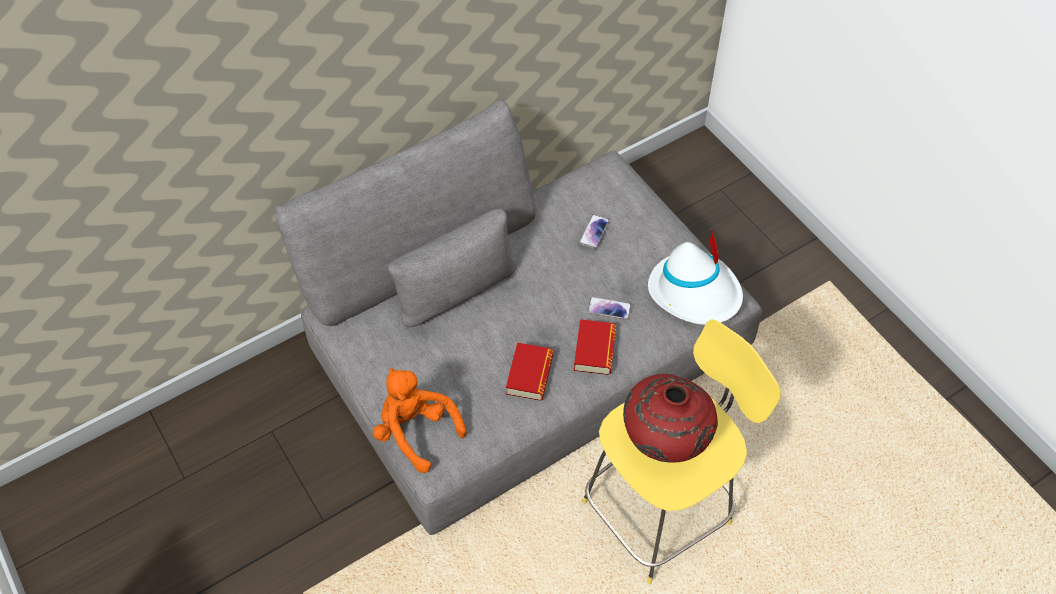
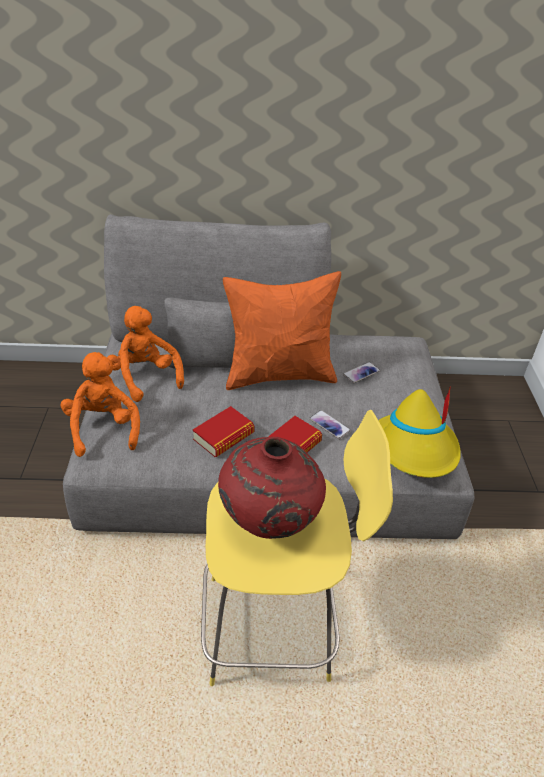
camera: 30 degrees right, 15 degrees down
white hat [648,229,743,325] -> yellow hat [378,386,461,478]
none -> orange plush toy [107,306,184,402]
none -> orange pillow [223,271,341,390]

